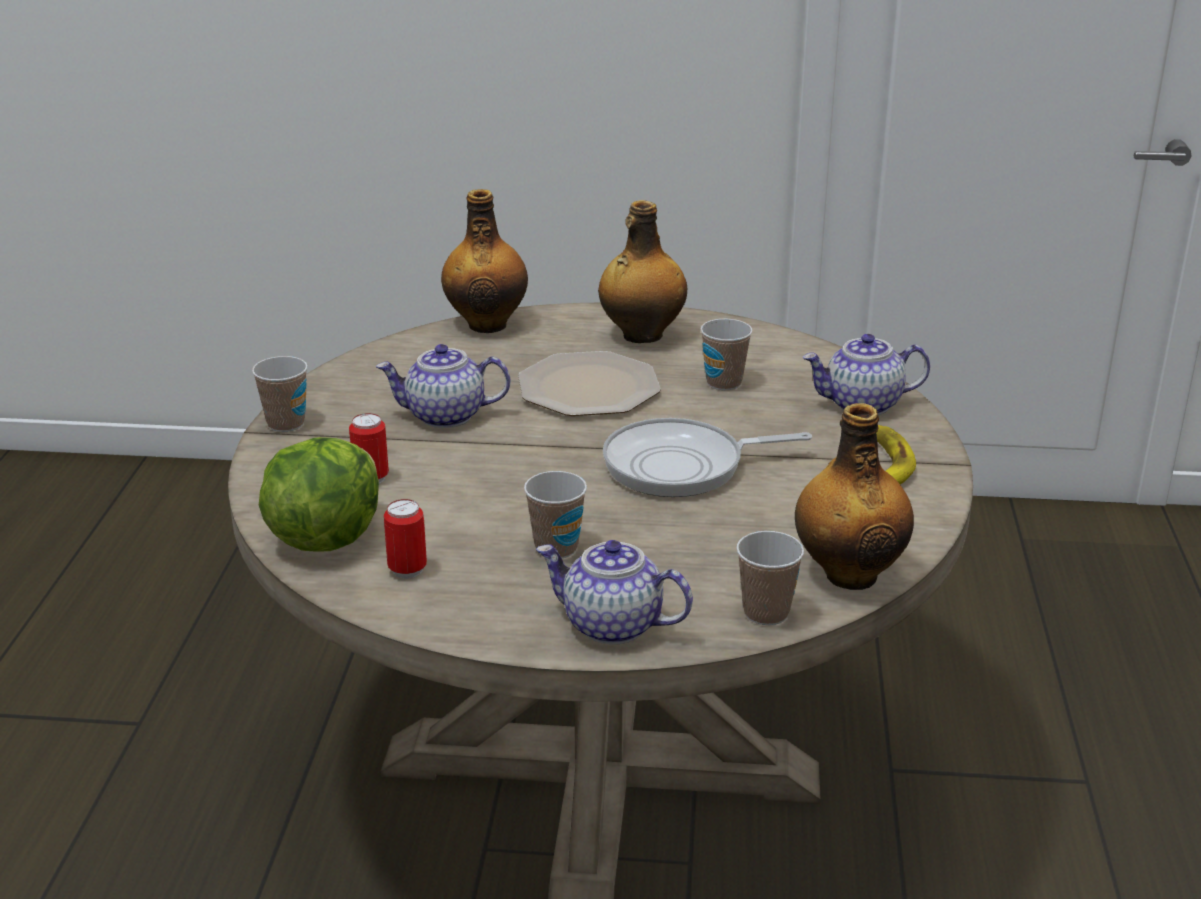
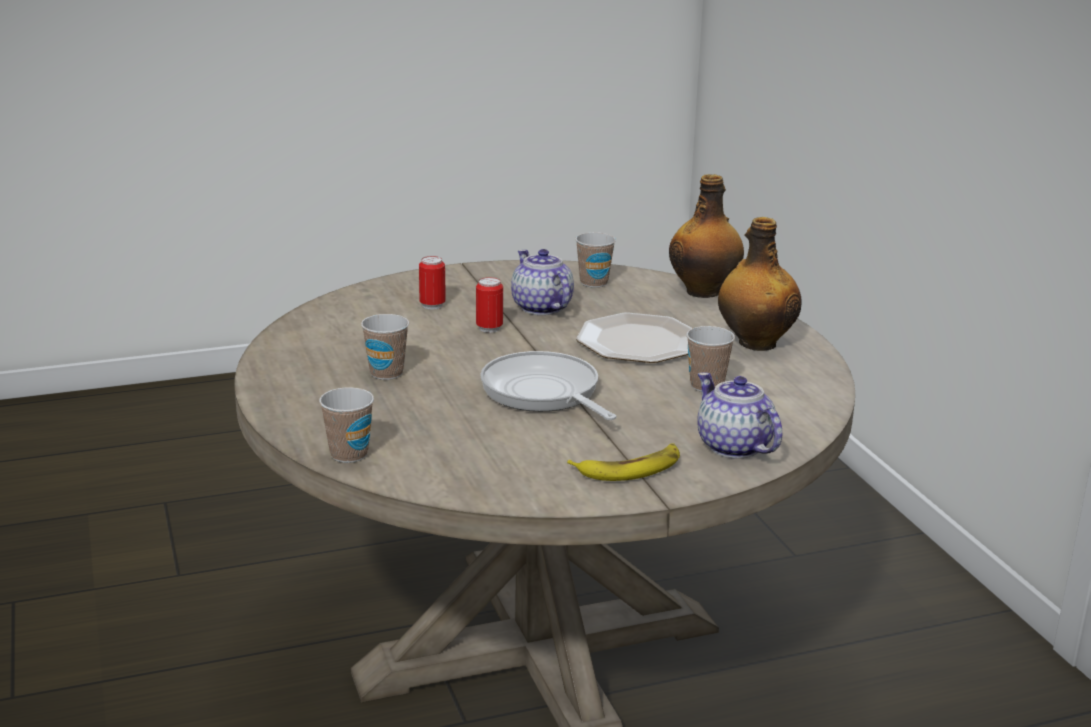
camera: 65 degrees right, 5 degrees down
cup [252,356,308,432] -> cup moved to [575,232,616,288]
lettuce [259,437,379,552] -> none
can [384,499,427,579] -> can moved to [476,277,503,333]
teapot [536,540,693,645] -> none
bottle [795,403,914,590] -> none

